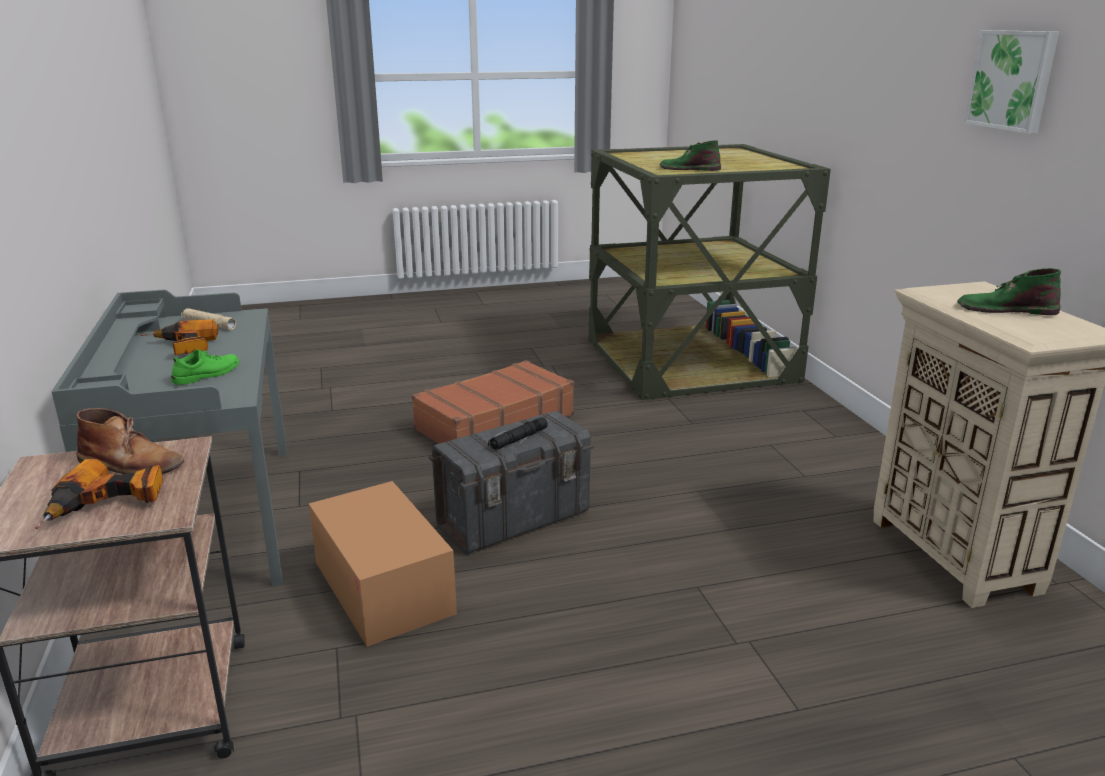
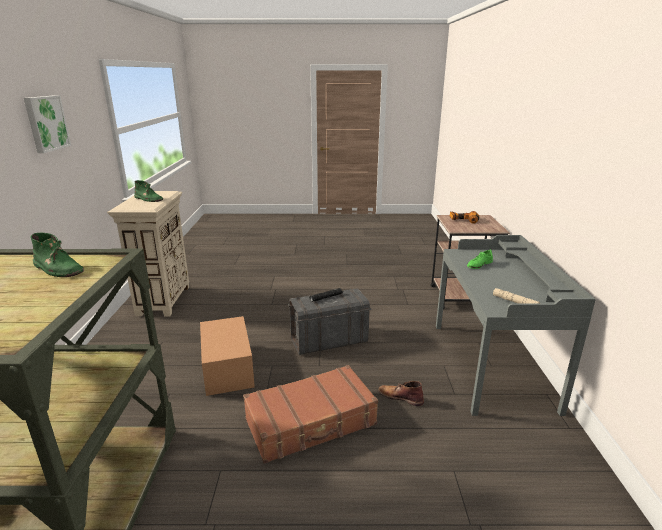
camera: 165 degrees left, 0 degrees up
brown boot [76,408,184,474] -> brown boot moved to [378,381,424,406]
power drill [140,320,218,355] -> none
cardboard box [309,481,457,646] -> cardboard box moved to [200,316,255,396]

